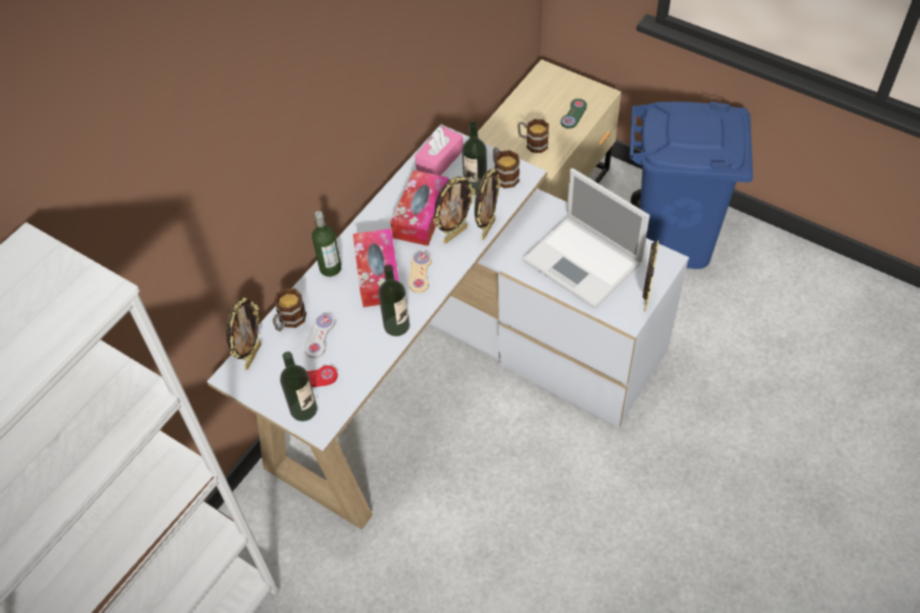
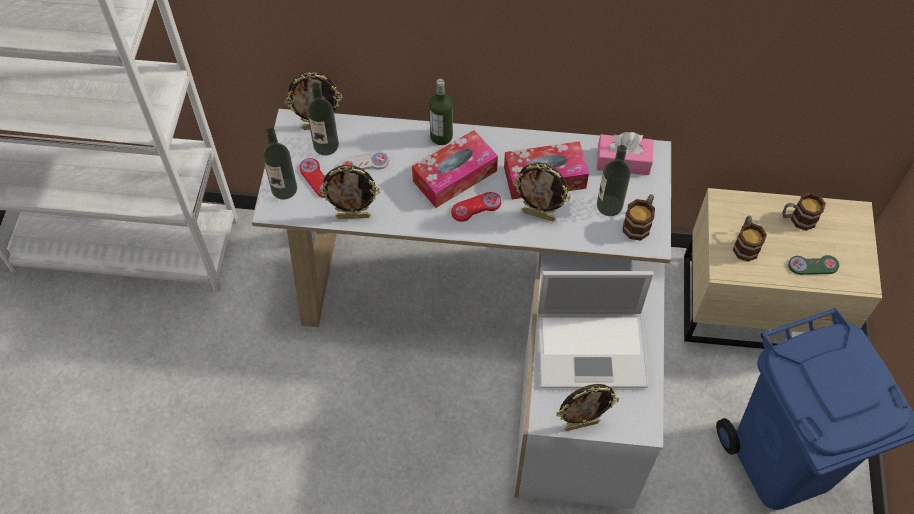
camera: 60 degrees right, 5 degrees up
mug [273,288,307,331] -> mug moved to [782,192,826,231]
bottle [378,264,410,336] -> bottle moved to [307,82,339,156]
beige game controller [409,251,432,293] -> red game controller [451,192,501,222]
picture frame [474,168,501,240] -> picture frame moved to [319,165,380,219]
laptop [522,168,650,309] -> laptop turned 105 degrees counterclockwise [537,271,653,388]

